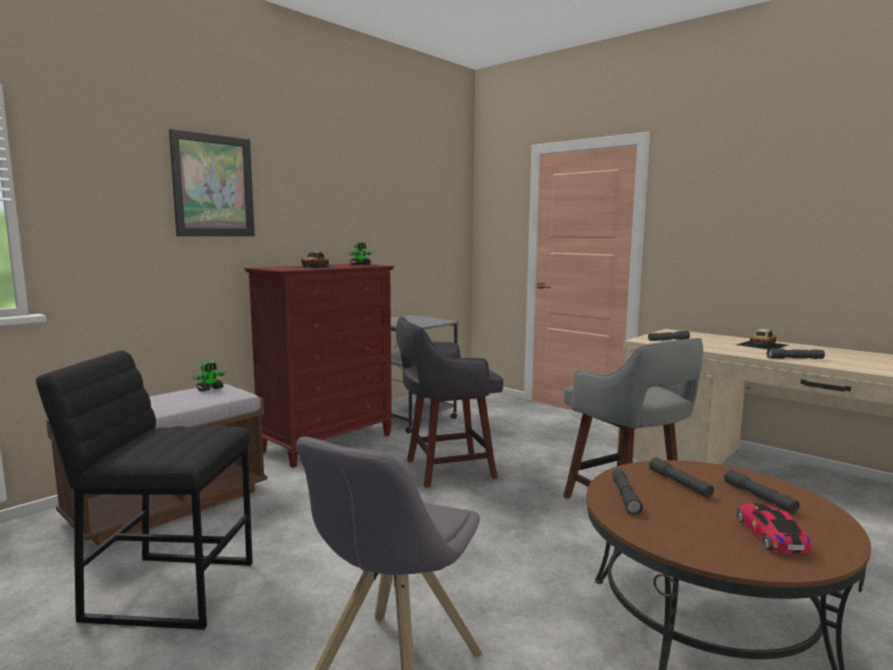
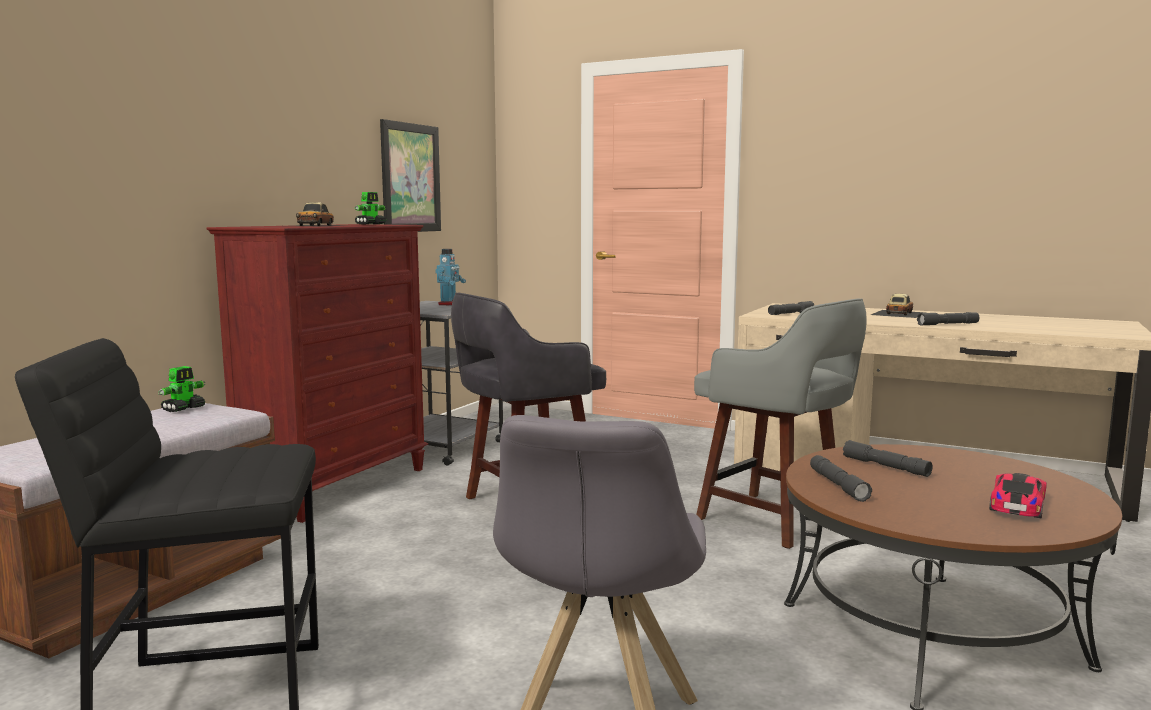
camera: 15 degrees left, 0 degrees up
picture [169,129,255,236] -> picture moved to [380,119,441,232]
grey flashlight [724,469,800,514] -> none
toy car [736,503,811,554] -> toy car turned 45 degrees clockwise [989,473,1047,518]
none -> toy robot [435,249,466,306]

